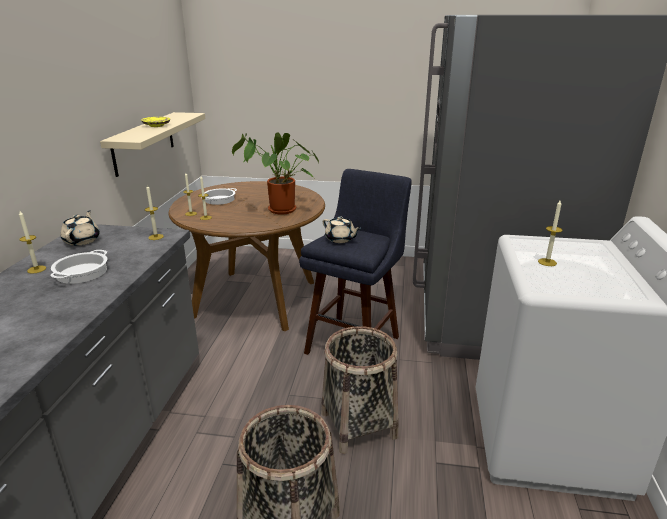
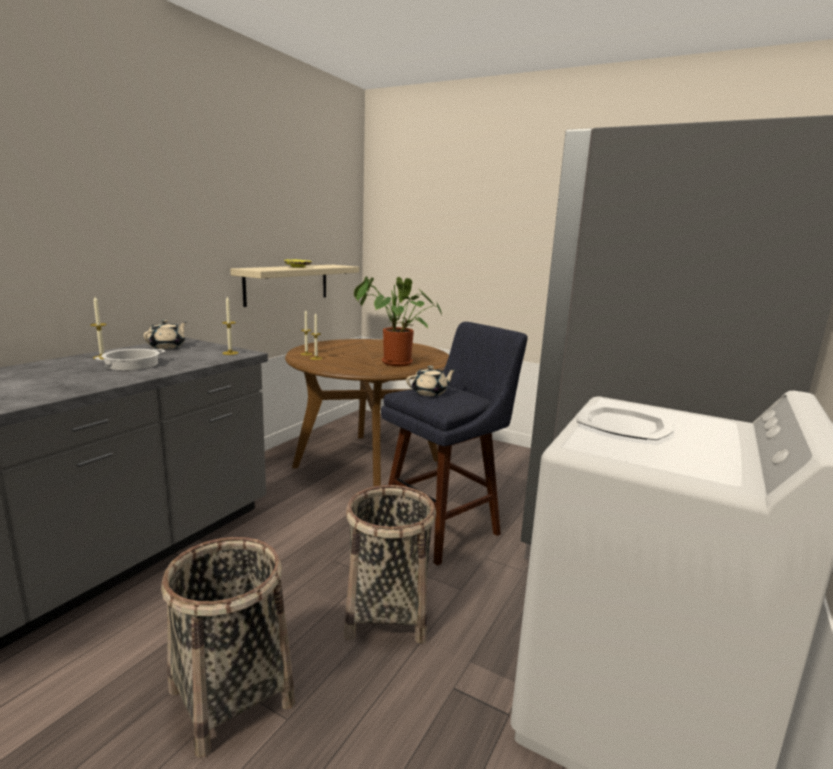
camera: 20 degrees right, 10 degrees down
cooking pot [201,188,237,205] -> none
beige teapot [323,216,361,243] -> beige teapot turned 90 degrees counterclockwise [406,366,456,396]
candle [538,200,562,266] -> plate [576,404,674,440]

